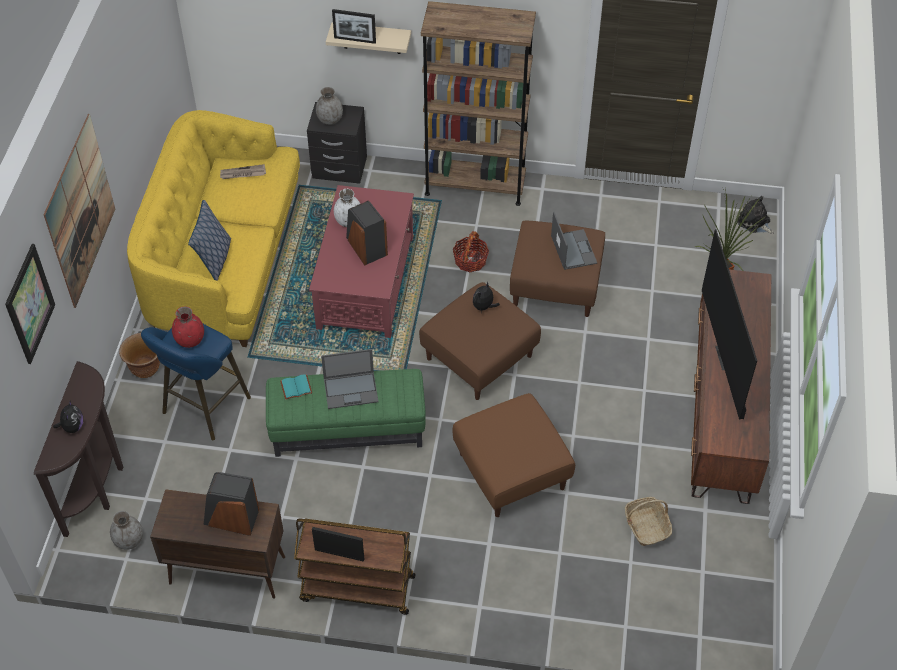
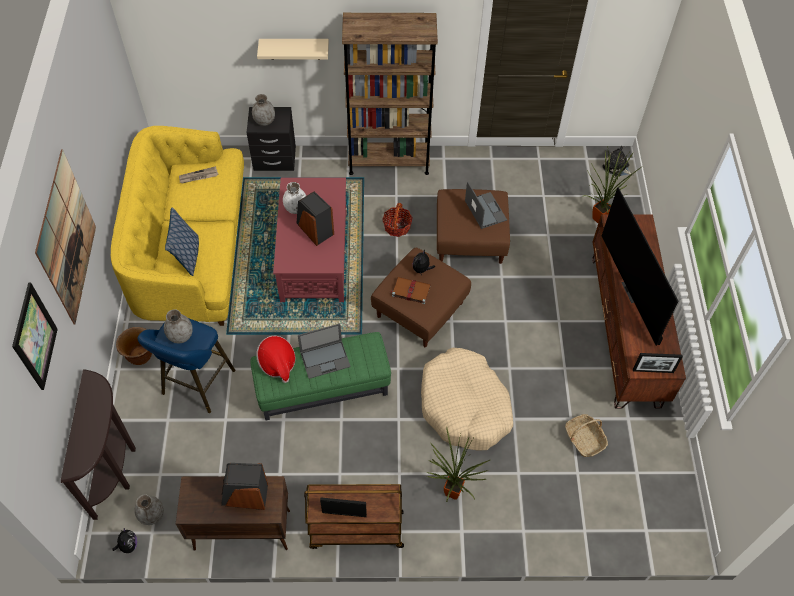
camera: 10 degrees left, 5 degrees up
plush toy [53,401,83,433] -> plush toy moved to [112,529,137,553]
red vase [172,307,204,348] -> grey vase [164,309,193,343]
turquoise book [280,374,312,400] -> hat [256,336,295,383]
picture frame [332,9,376,44] -> picture frame moved to [633,353,683,373]
brown ottoman [453,393,575,517] -> beige dog bed [421,348,513,451]
none -> brown book [390,277,431,304]
none -> potted plant [427,426,490,502]

